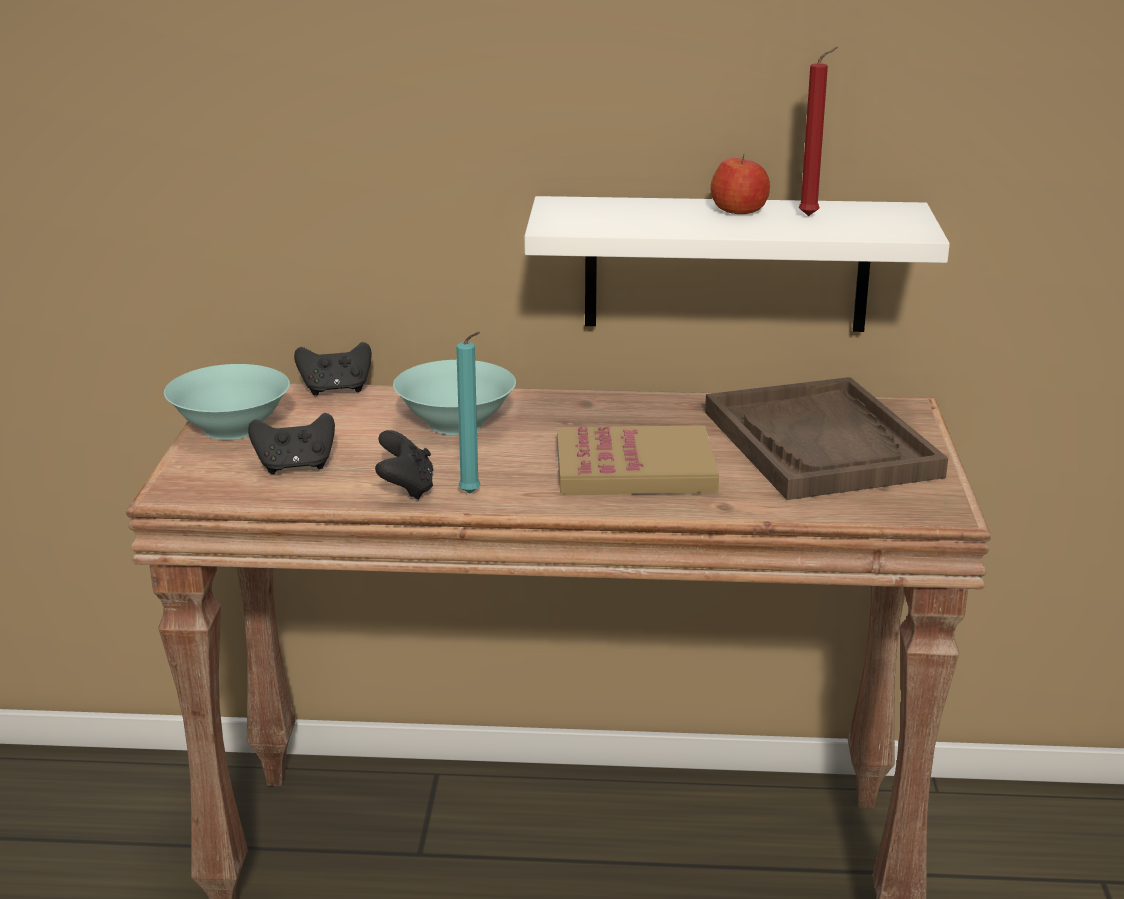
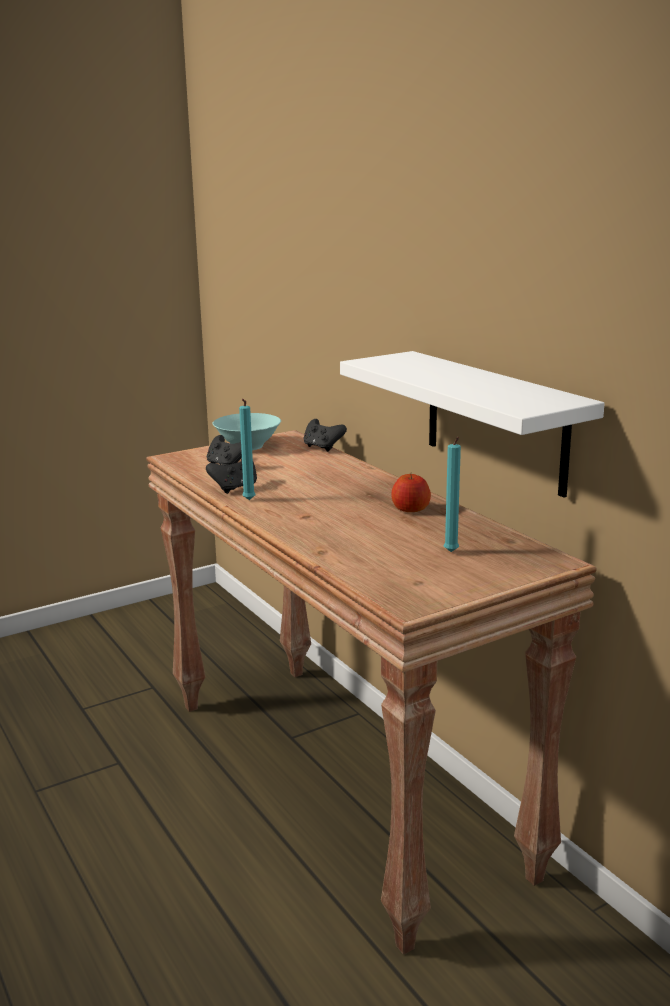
camera: 55 degrees right, 5 degrees down
turquoise bowl [393,360,516,435] -> none
book [557,425,719,495] -> none
brown tray [705,377,948,500] -> turquoise candle [444,437,461,552]
apple [710,153,770,214] -> apple moved to [391,474,431,512]
red candle [799,47,838,216] -> none

